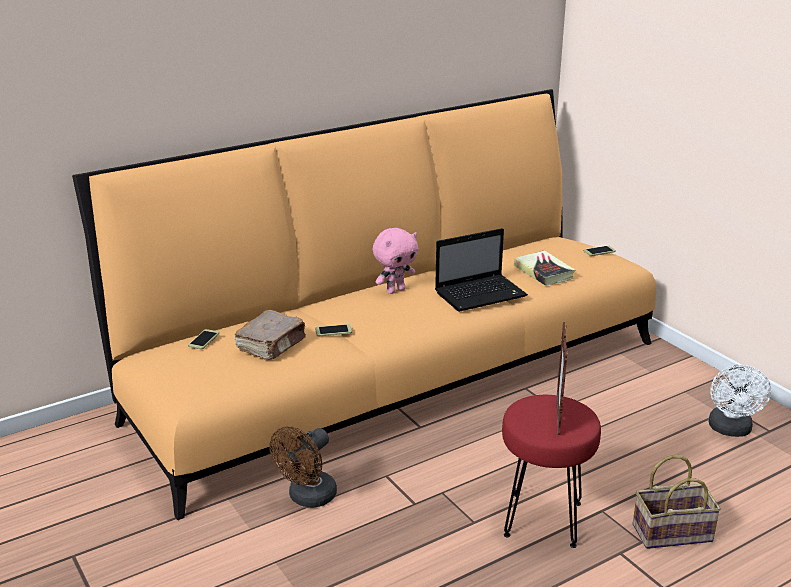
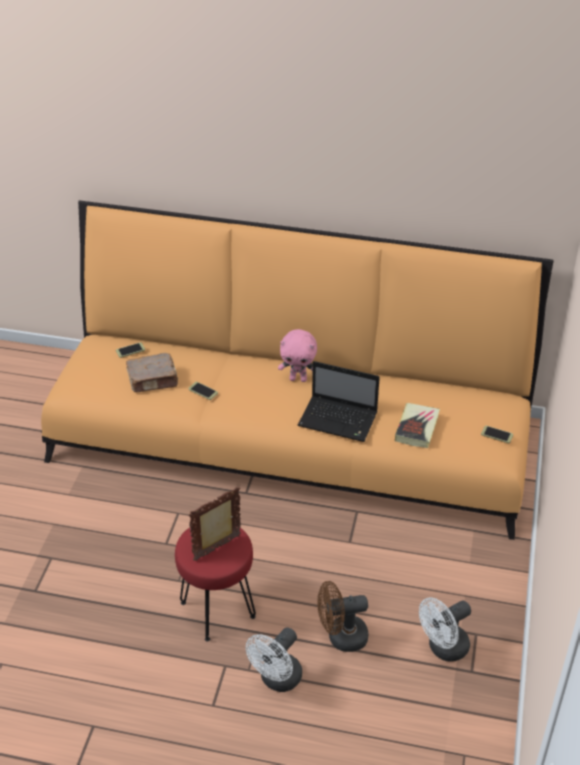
camera: 45 degrees right, 15 degrees up
brown fan [269,426,337,508] -> brown fan moved to [317,581,368,652]
basket [633,455,721,549] -> white fan [246,627,302,692]

